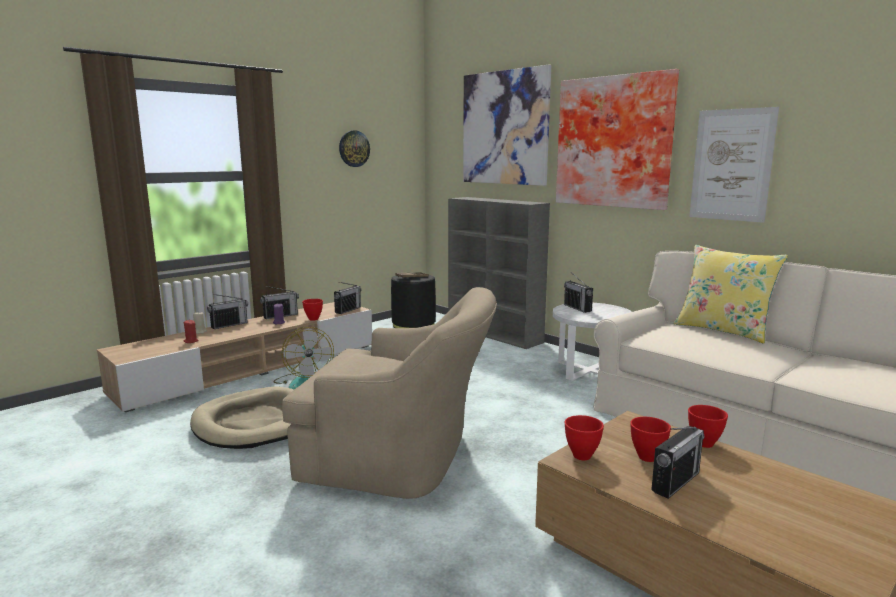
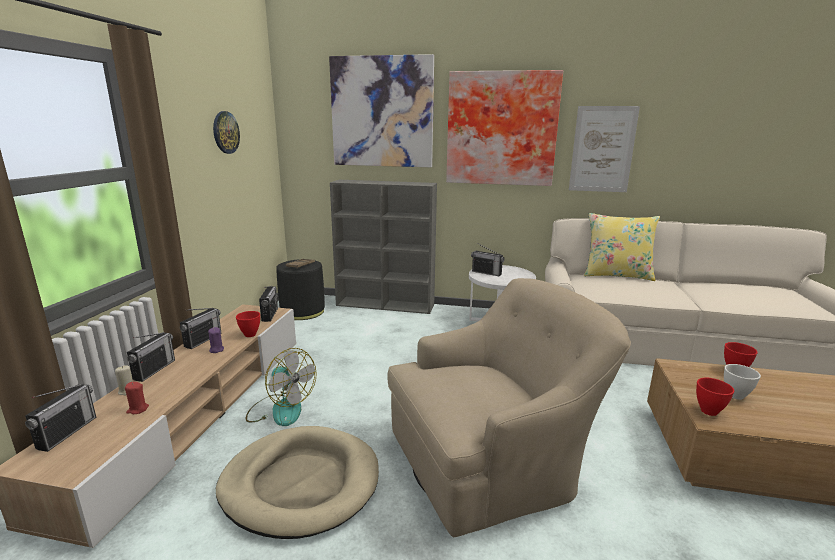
camera: 35 degrees left, 5 degrees up
red bowl [630,417,671,462] -> white bowl [724,364,761,400]
radio [651,426,704,499] -> radio moved to [25,384,96,452]

